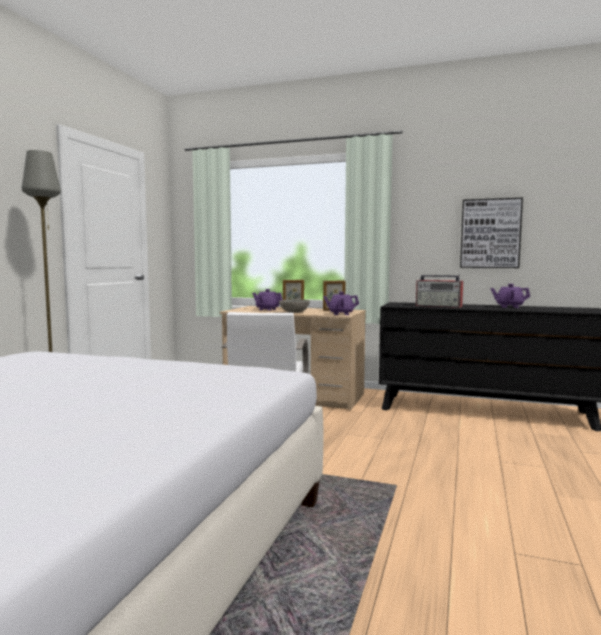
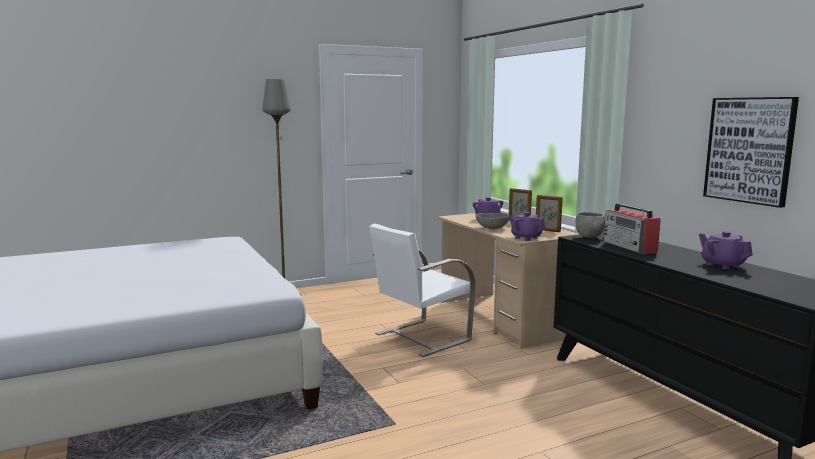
camera: 45 degrees right, 5 degrees up
none -> grey bowl [575,212,605,238]

